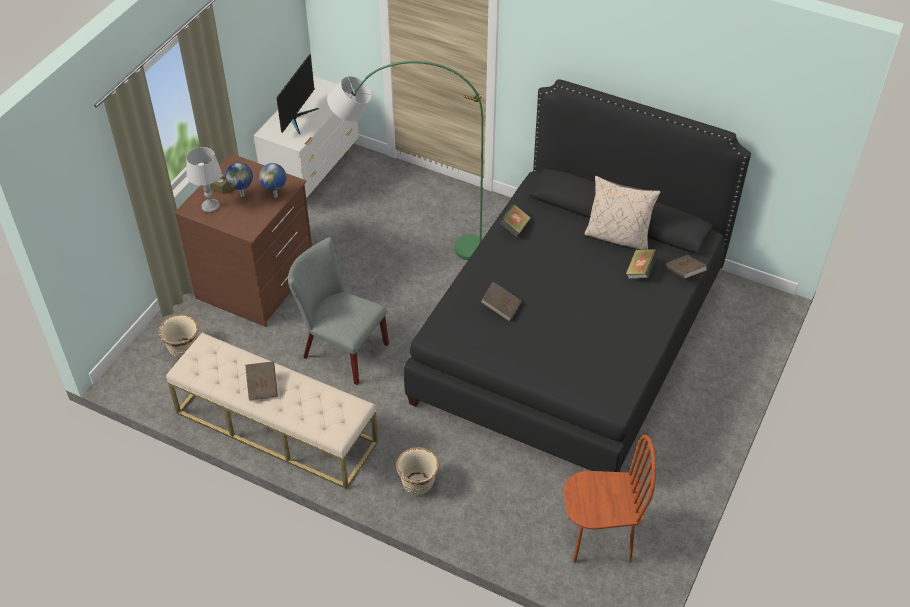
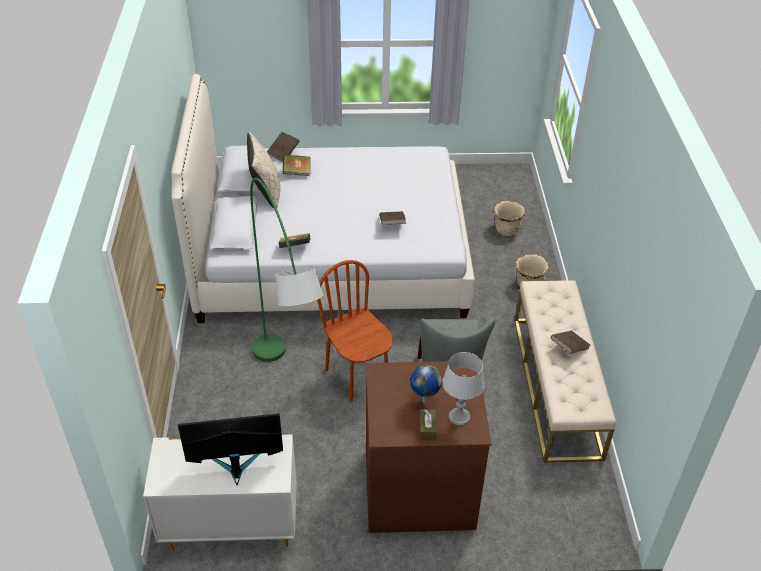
camera: 120 degrees left, 5 degrees down
beige planter [159,314,199,358] -> beige planter moved to [493,200,526,236]
globe [259,163,287,198] -> none
black bed [404,79,751,472] -> white bed [171,74,475,323]
brown chair [564,435,656,563] -> brown chair moved to [317,260,393,402]

